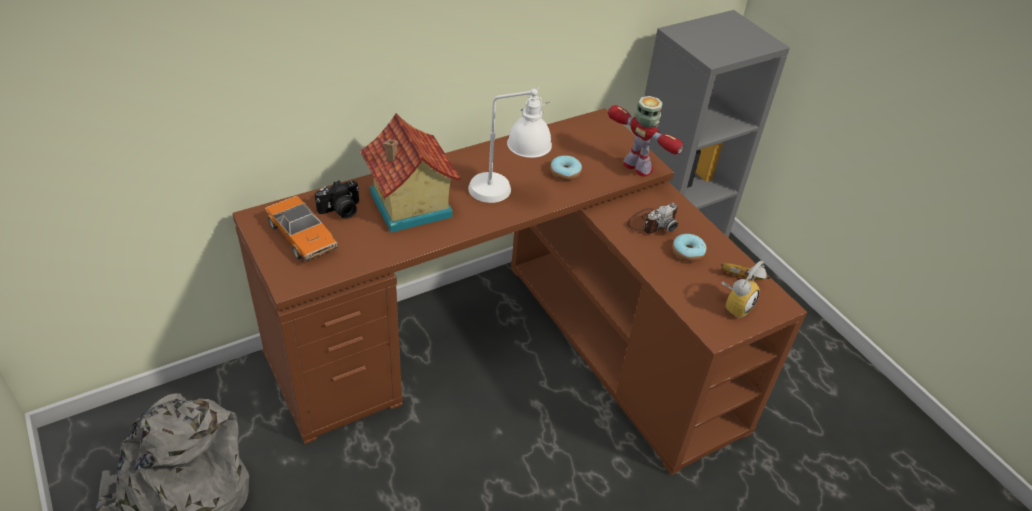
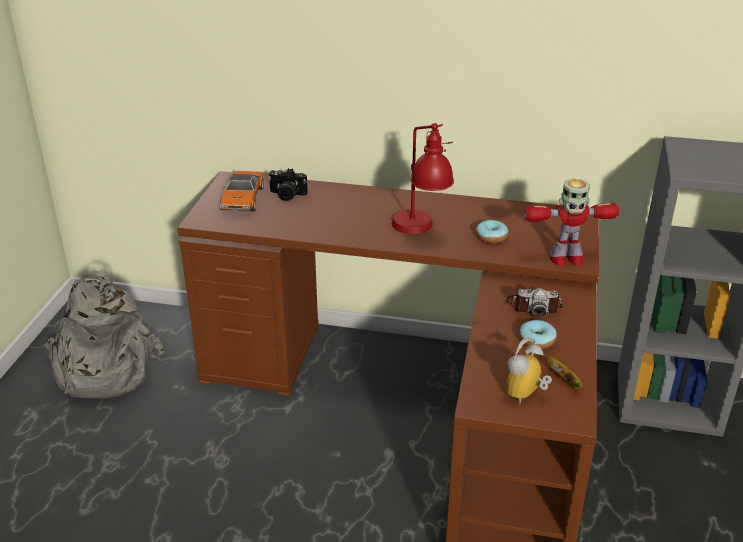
camera: 45 degrees right, 10 degrees down
toy house [360,113,461,232] -> none
white table lamp [468,87,552,203] -> red table lamp [392,123,454,234]
toy robot [608,96,684,176] -> toy robot turned 90 degrees clockwise [524,179,619,267]
alarm clock [721,261,767,319] -> alarm clock turned 135 degrees clockwise [506,337,552,404]

